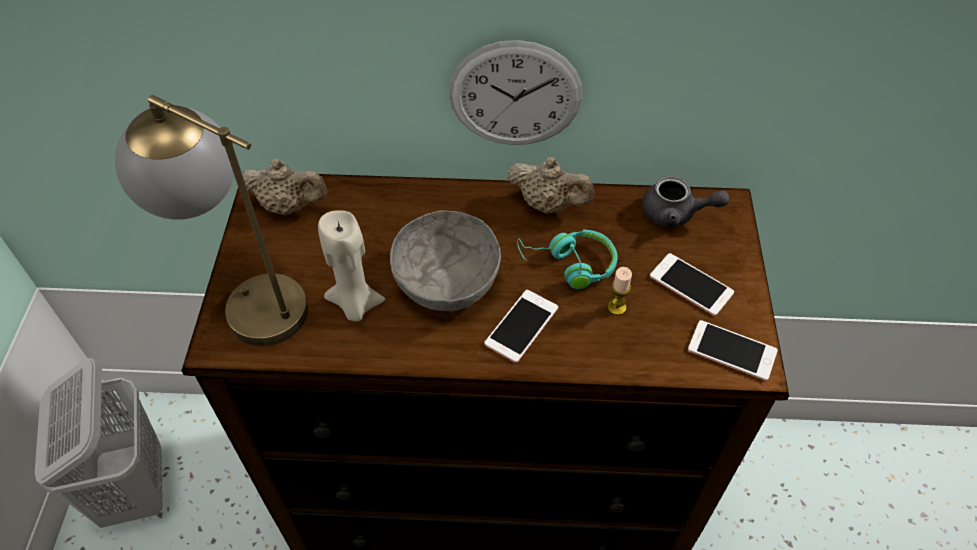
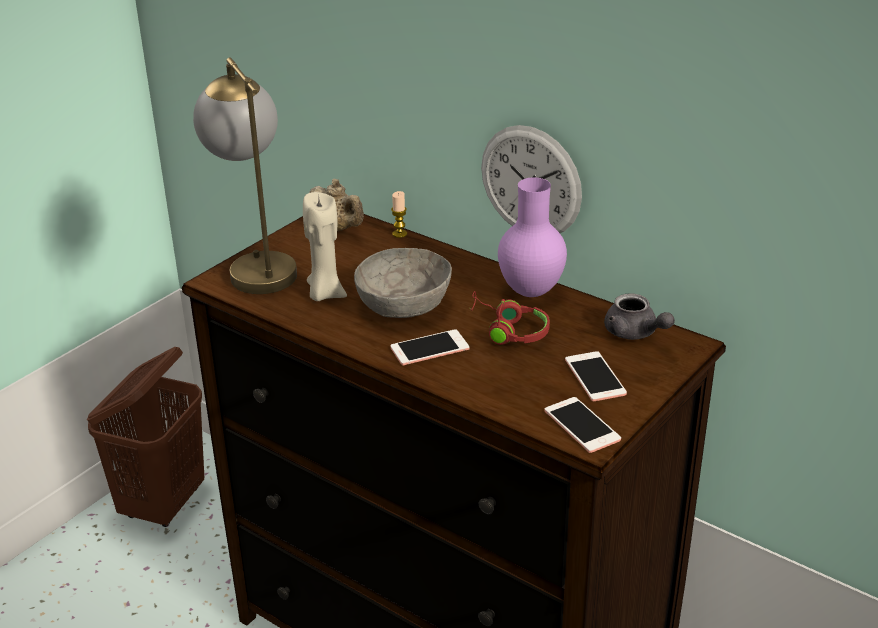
camera: 35 degrees right, 20 degrees down
white laundry basket [35,358,163,528] -> brown laundry basket [87,347,204,527]
beige teapot [507,157,595,214] -> purple vase [498,177,567,297]
turquoise headphones [517,230,618,289] -> red headphones [470,291,550,345]
candle [607,267,632,315] -> candle moved to [391,191,407,238]

